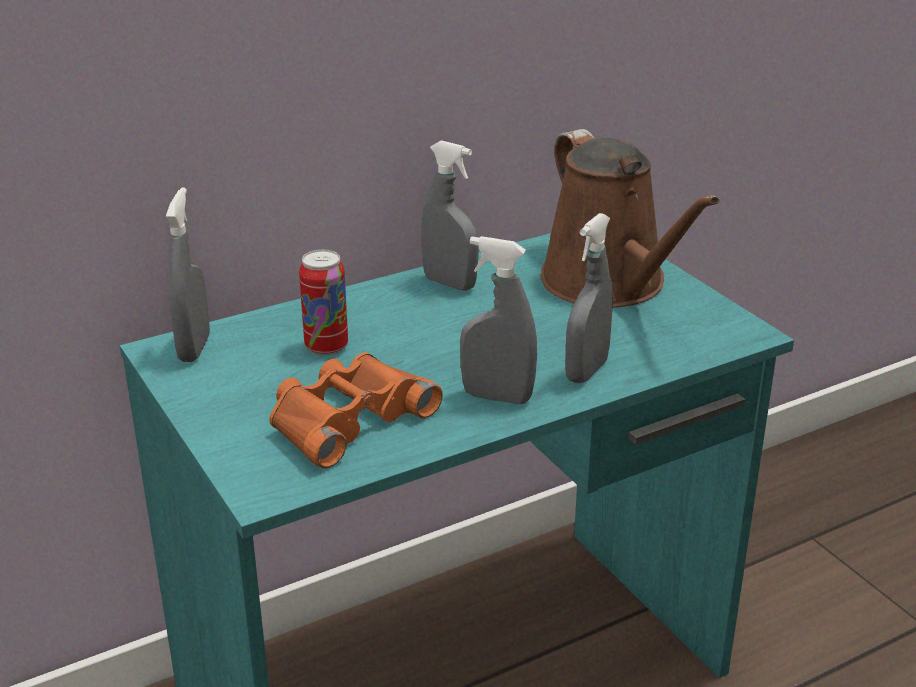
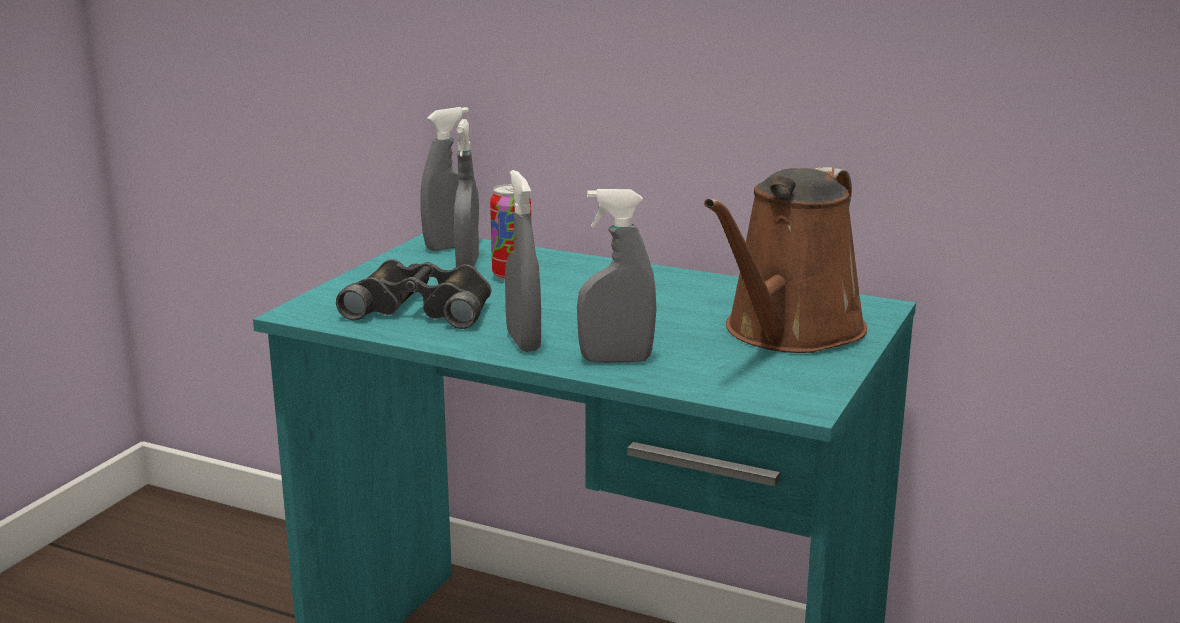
camera: 55 degrees right, 10 degrees down
orange binoculars [269,353,443,468] -> black binoculars [336,259,491,329]
grey spray bottle [421,140,479,290] -> grey spray bottle moved to [454,119,479,267]

